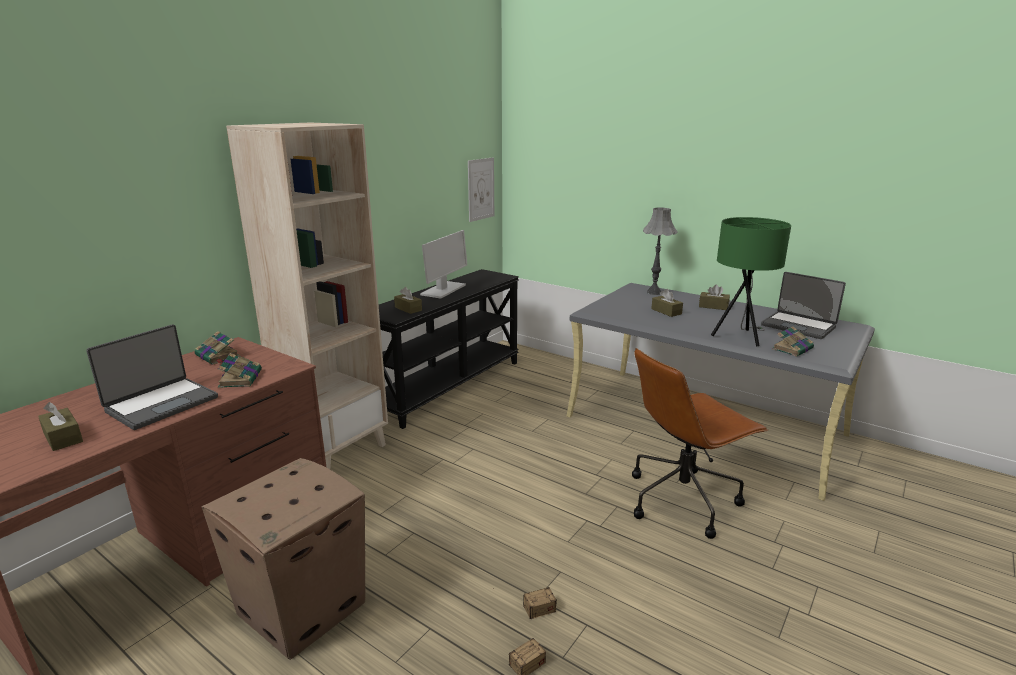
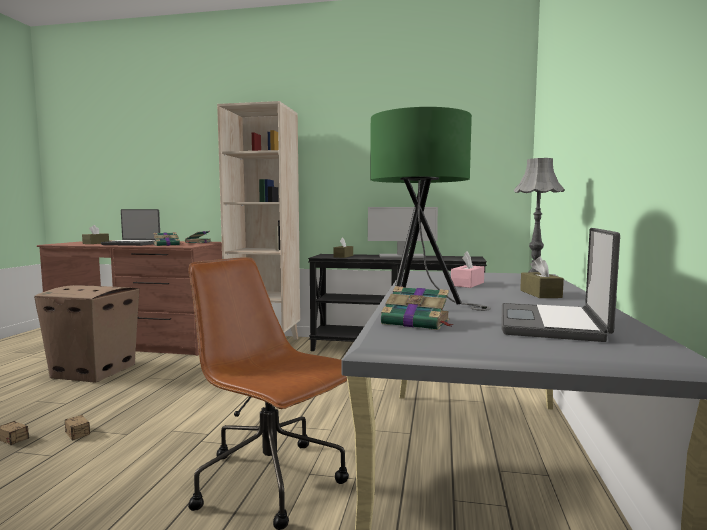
camera: 65 degrees right, 15 degrees down
picture [468,157,494,222] -> none
brown tissue box [651,289,683,317] -> pink tissue box [451,252,484,288]

